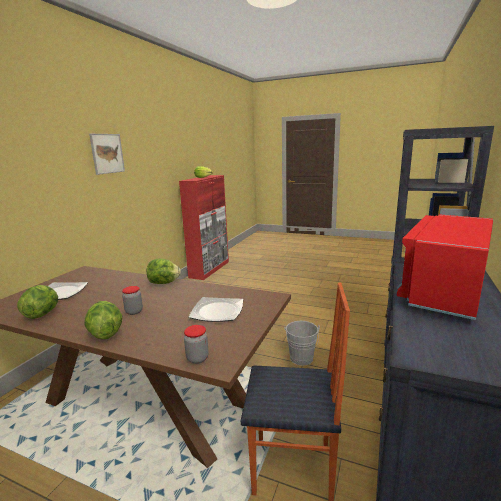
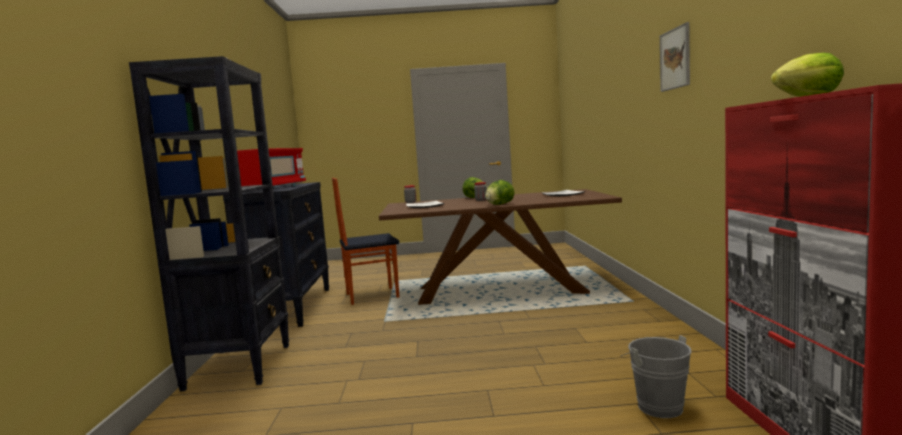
camera: 155 degrees right, 10 degrees down
lettuce [17,285,58,319] -> none
grey bucket [284,321,320,366] -> grey bucket moved to [621,335,691,418]

